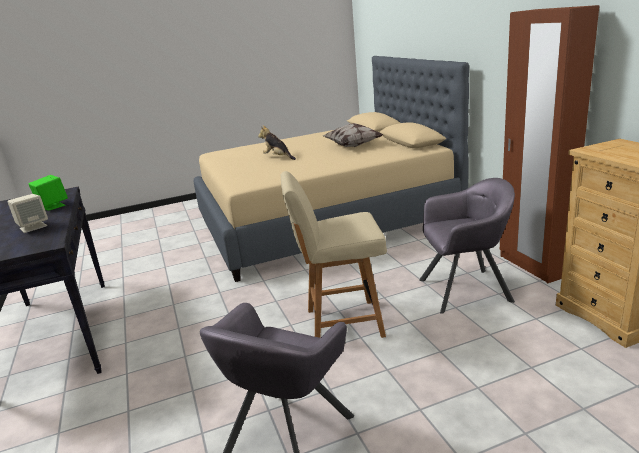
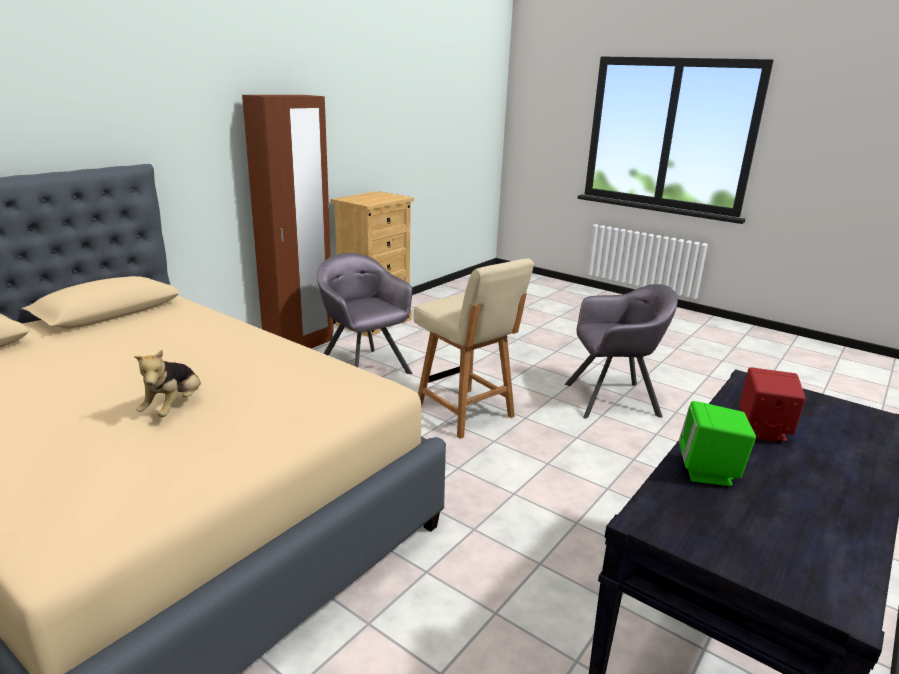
camera: 125 degrees left, 0 degrees up
beige speaker [7,194,48,233] -> red speaker [739,367,806,442]
pillow [323,123,384,147] -> none

